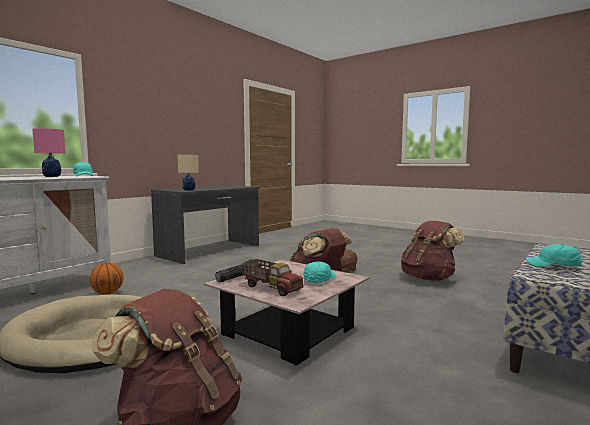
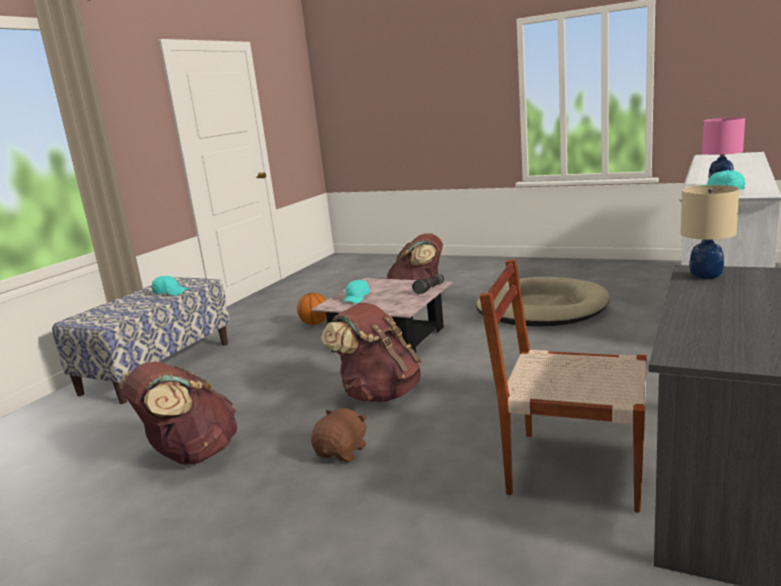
camera: 170 degrees right, 10 degrees up
basketball [90,263,124,294] -> basketball moved to [297,292,326,325]
toy truck [243,259,304,296] -> none
none -> chair [480,259,647,513]

